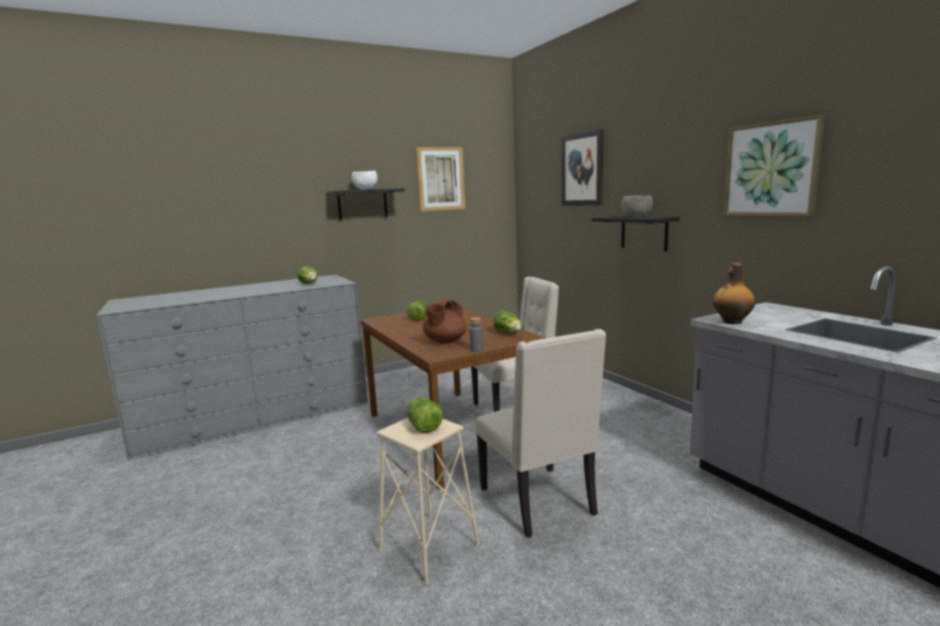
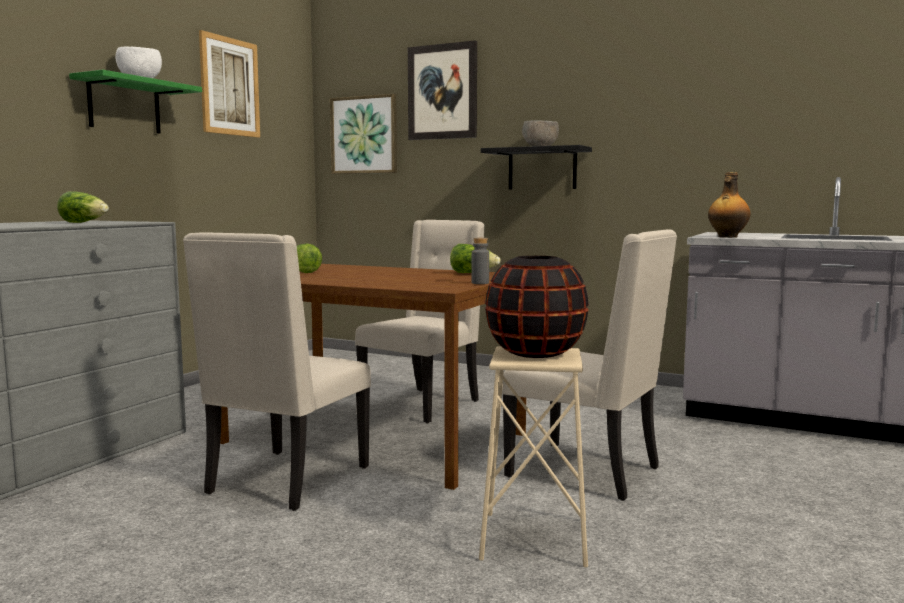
camera: 35 degrees left, 5 degrees down
black shelf [326,188,405,220] -> green shelf [69,70,202,134]
lettuce [407,398,443,433] -> black vase [485,256,589,358]
brown teapot [423,299,467,343] -> none
picture [724,115,825,216] -> picture moved to [330,94,397,174]
none -> beige chair [183,233,371,511]

